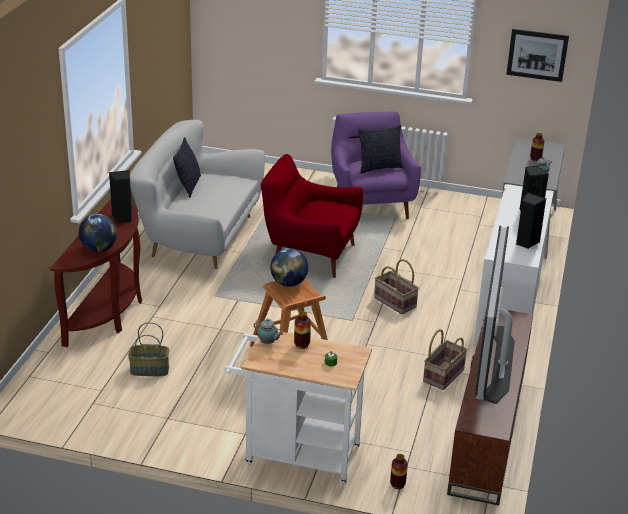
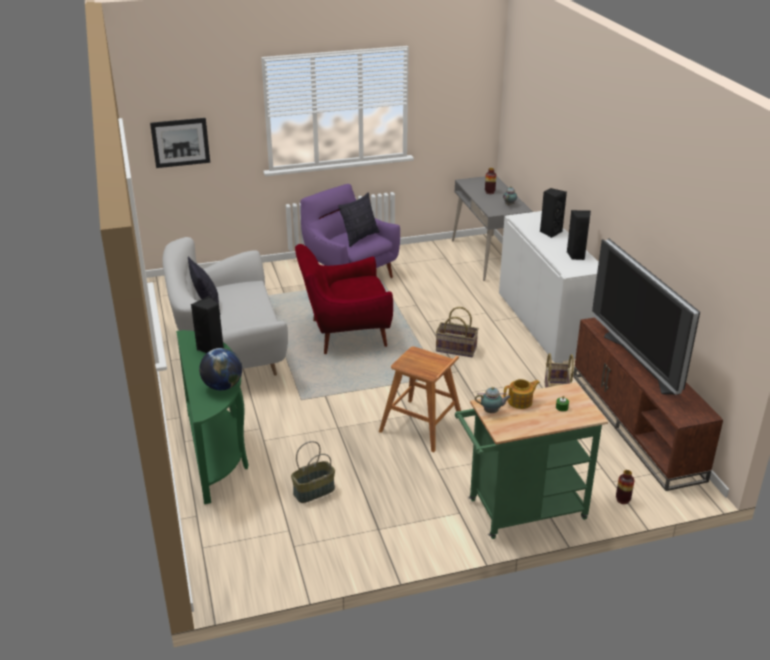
camera: 30 degrees left, 0 degrees up
brown console table [50,199,142,347] -> green console table [176,330,249,504]
white cart [225,331,372,485] -> green cart [455,382,608,539]
globe [270,248,308,287] -> none
vase [294,311,311,349] -> teapot [504,379,540,409]
picture [506,29,569,82] -> picture moved to [150,118,210,168]

